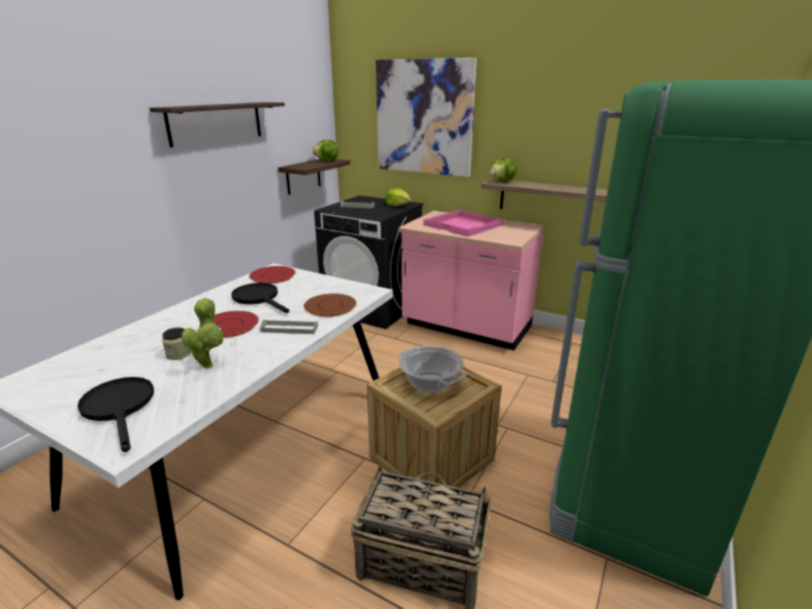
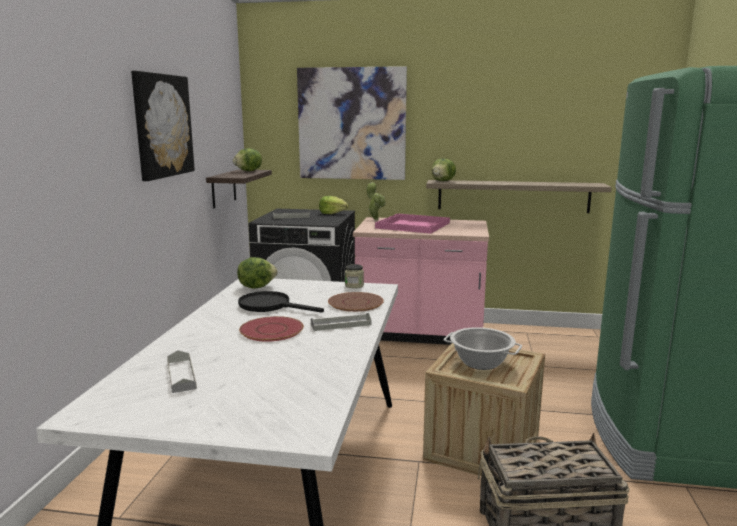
camera: 20 degrees left, 10 degrees down
black frying pan [77,377,154,452] -> none
shelf [149,102,285,147] -> picture [131,71,195,181]
jar [162,327,191,360] -> jar moved to [345,264,364,288]
potted plant [182,298,224,368] -> potted plant moved to [366,182,386,220]
red plate [249,266,296,284] -> lettuce [237,257,278,289]
none -> grey tray [167,350,197,393]

